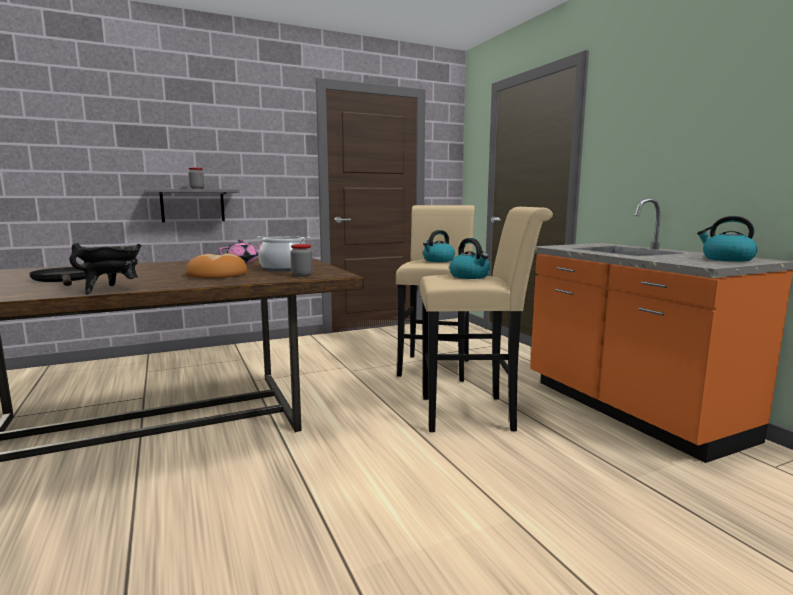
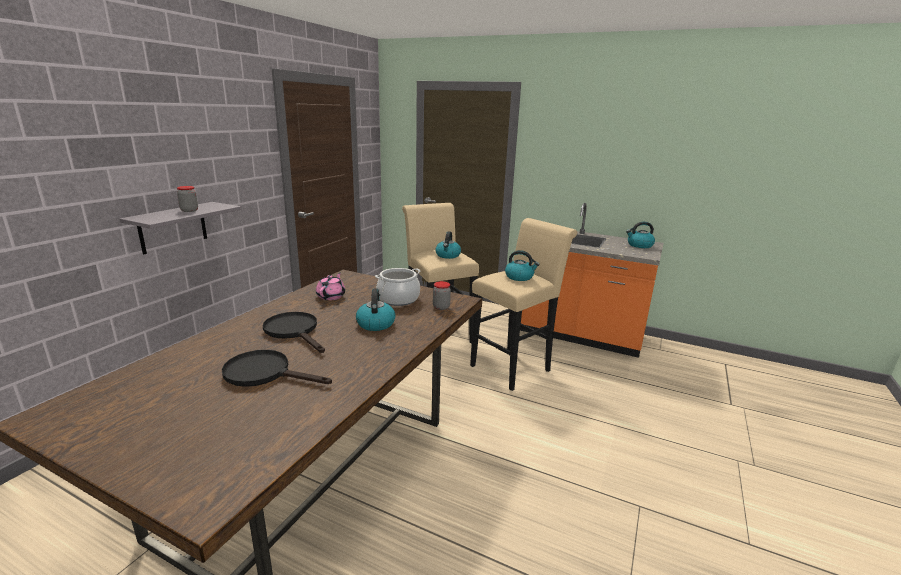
camera: 40 degrees left, 10 degrees up
black cooking pot [69,243,141,294] -> none
bread [185,253,247,278] -> kettle [356,288,395,331]
none -> black frying pan [263,312,325,353]

